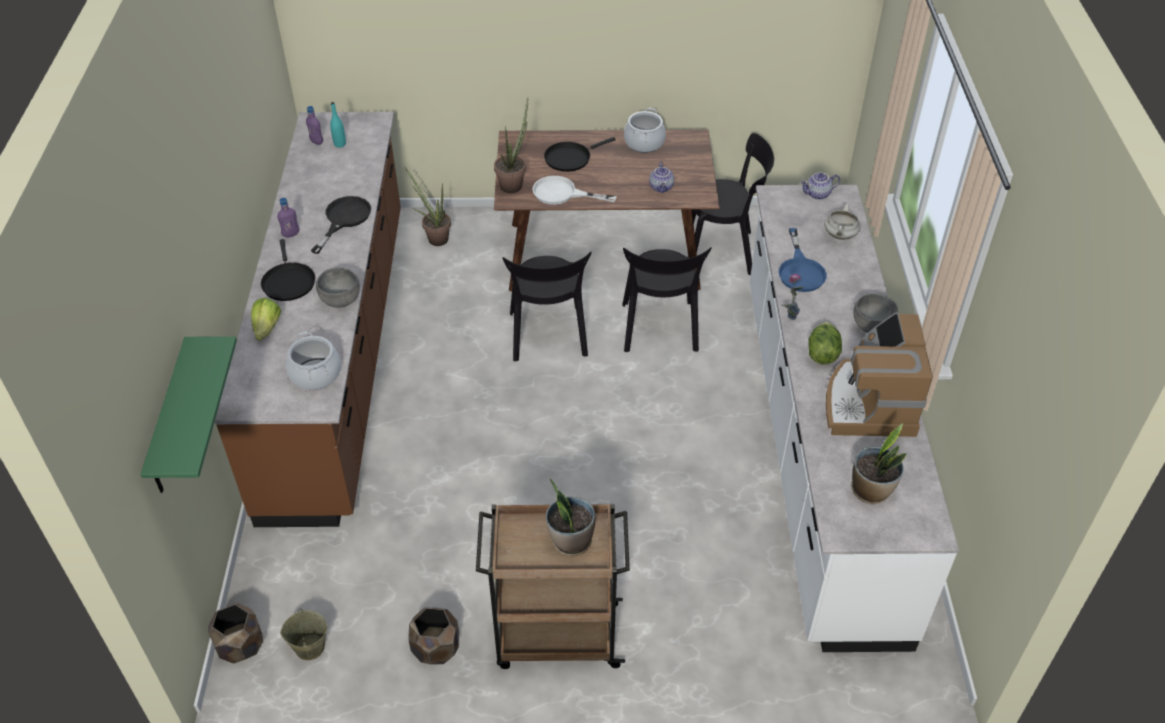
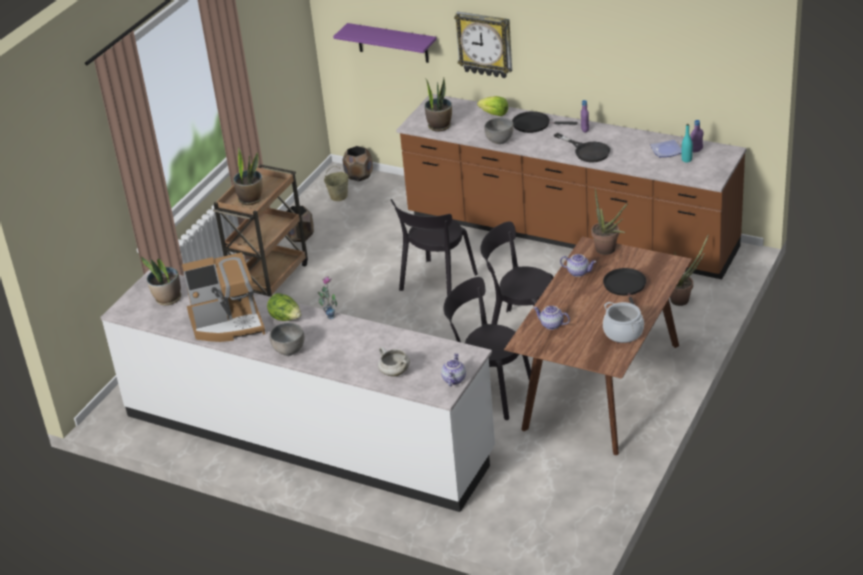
camera: 120 degrees right, 10 degrees down
green shelf [140,336,237,493] -> purple shelf [333,23,437,63]
cooking pot [286,331,341,390] -> potted plant [425,78,452,132]
white frying pan [532,176,616,205] -> teapot [560,254,596,277]
black chair [692,133,774,276] -> black chair moved to [391,199,478,296]
blue frying pan [779,228,827,292] -> none
coffee machine [826,312,933,437] -> coffee machine turned 135 degrees clockwise [182,252,265,342]
none -> wall clock [454,12,512,78]
none -> plate [651,140,682,157]

